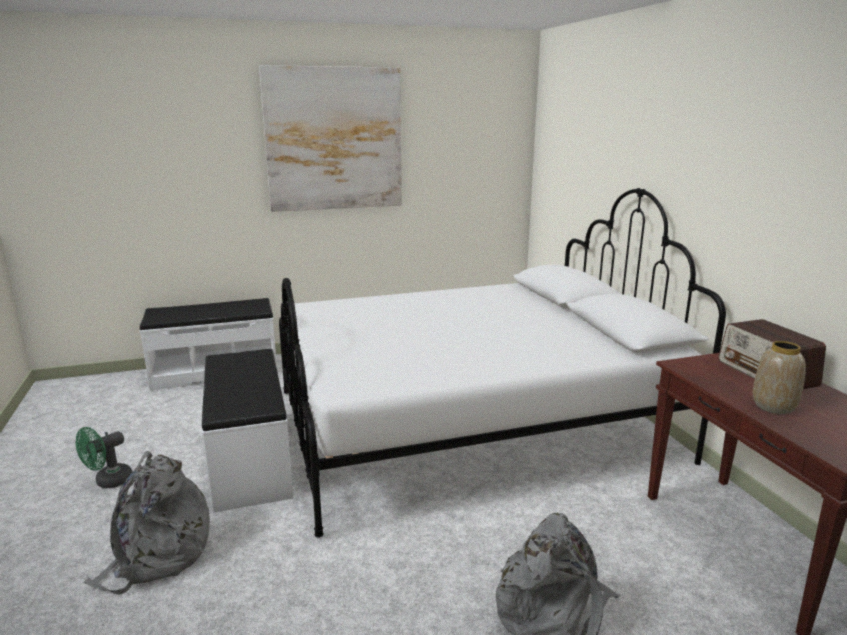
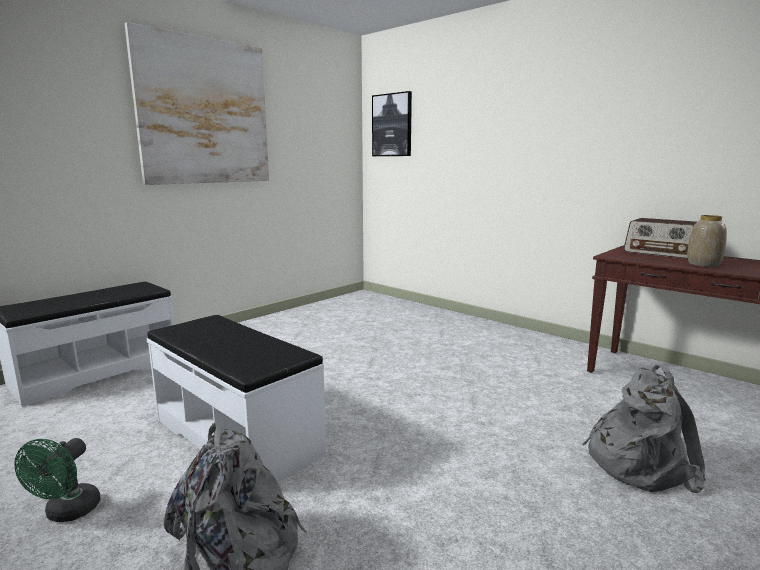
camera: 30 degrees left, 5 degrees down
white bed [279,188,726,538] -> none
none -> picture [372,91,412,156]

